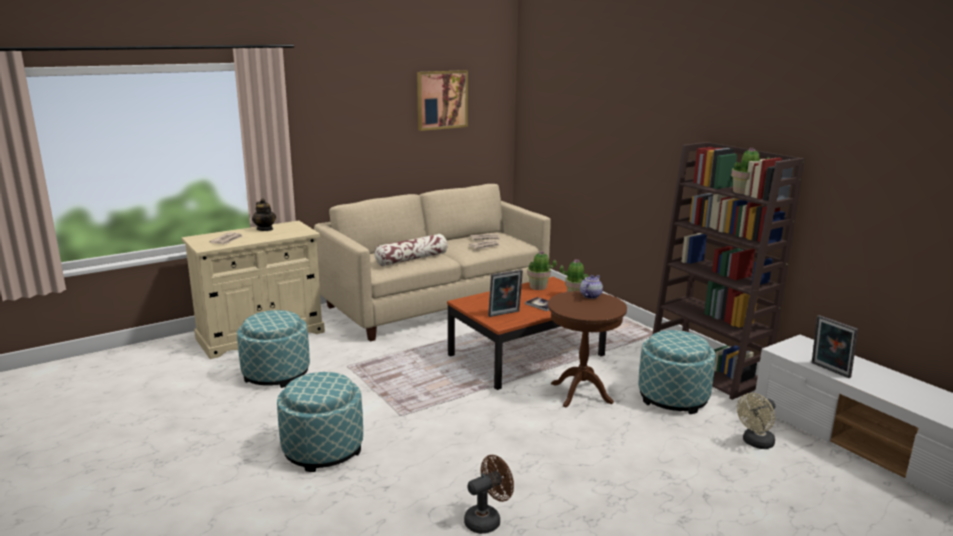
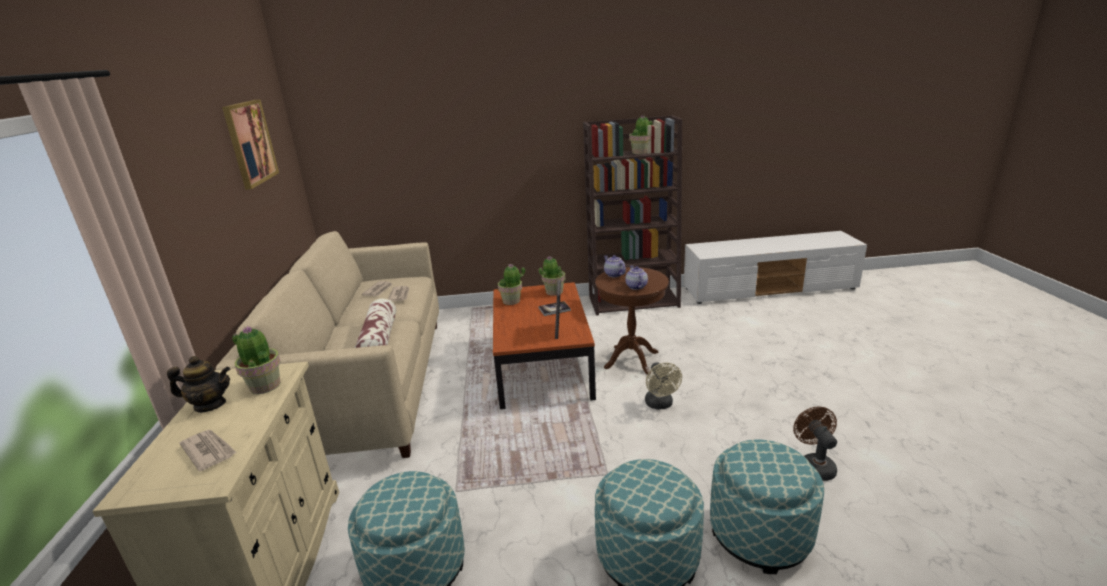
camera: 60 degrees left, 5 degrees up
ottoman [638,330,716,414] -> ottoman moved to [710,440,824,574]
beige fan [737,393,775,449] -> beige fan moved to [645,362,682,410]
picture frame [812,315,858,378] -> none
none -> potted plant [232,326,281,394]
none -> teapot [625,266,648,290]

